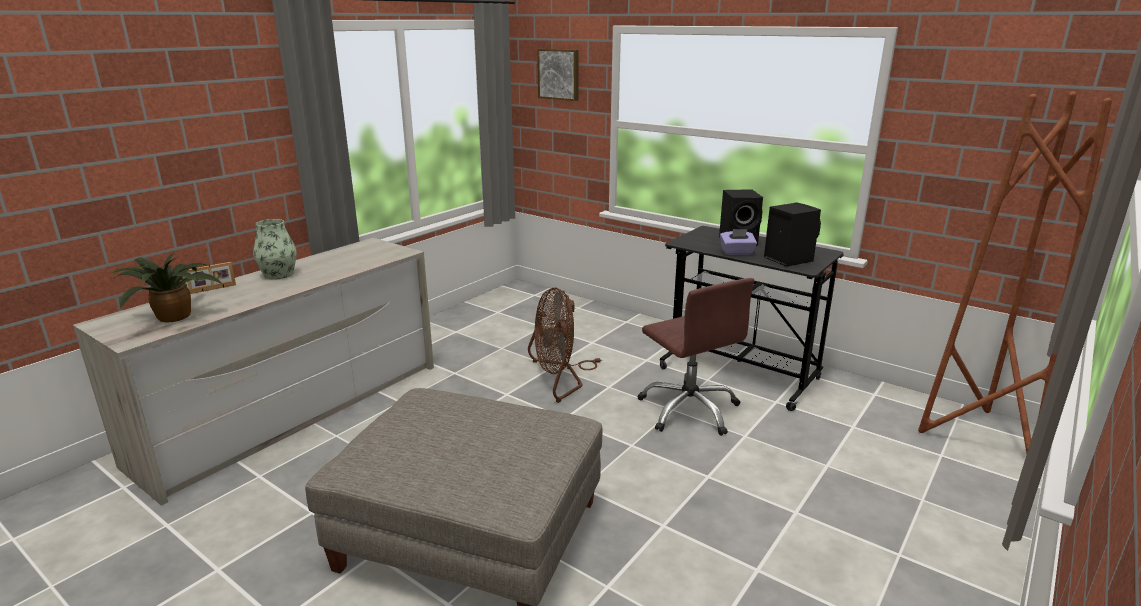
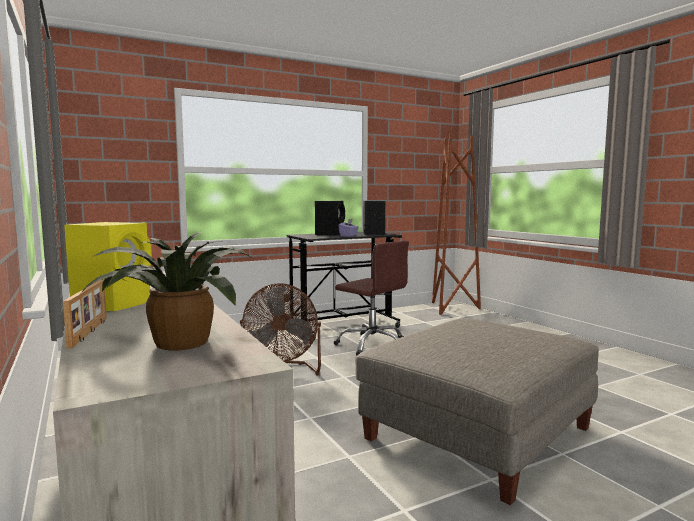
camera: 65 degrees left, 15 degrees down
vase [253,219,297,280] -> yellow speaker [64,222,152,311]
picture [537,49,579,101] -> none
brown office chair [637,278,754,436] -> brown office chair turned 45 degrees clockwise [333,241,409,356]

